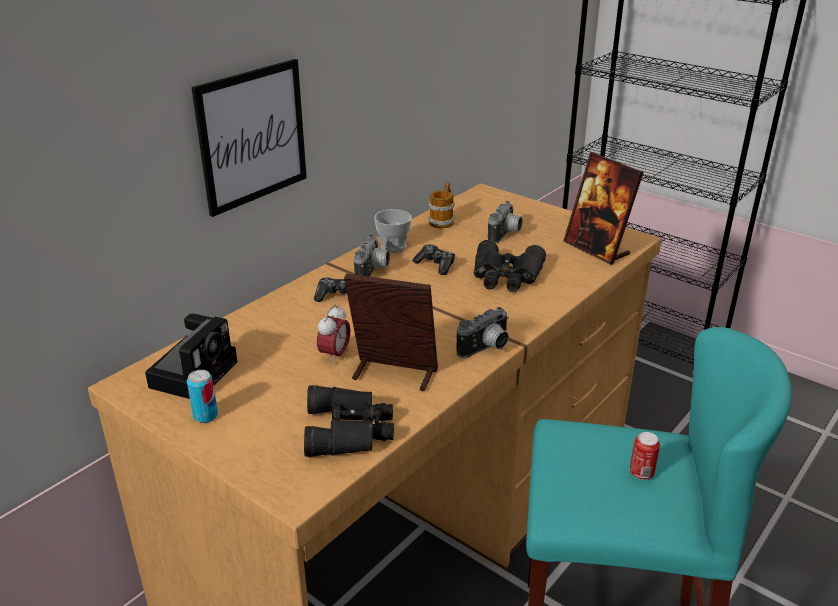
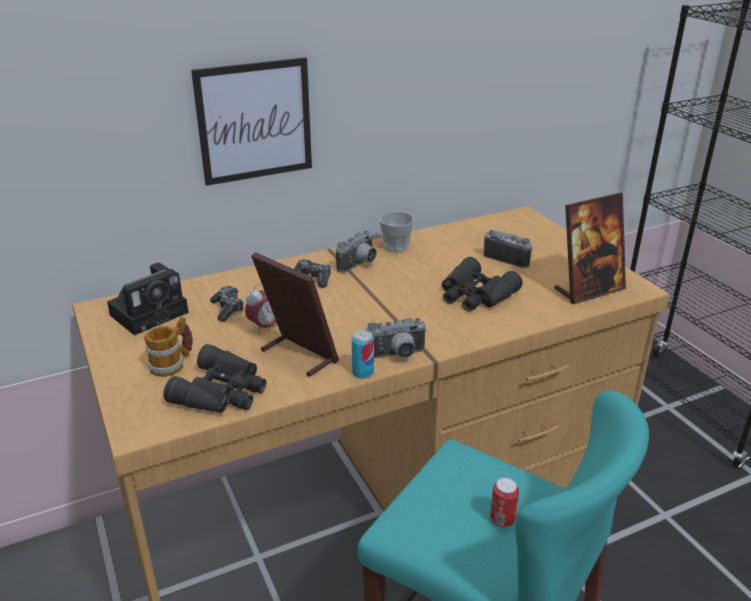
camera: 25 degrees right, 0 degrees up
can [187,370,218,423] -> can moved to [352,330,374,379]
game controller [413,244,455,275] -> game controller moved to [210,286,244,321]
mug [428,182,455,228] -> mug moved to [144,317,193,377]
camera [488,201,523,244] -> camera turned 105 degrees counterclockwise [484,230,533,268]
picture frame [563,152,644,265] -> picture frame turned 105 degrees counterclockwise [554,193,626,304]

